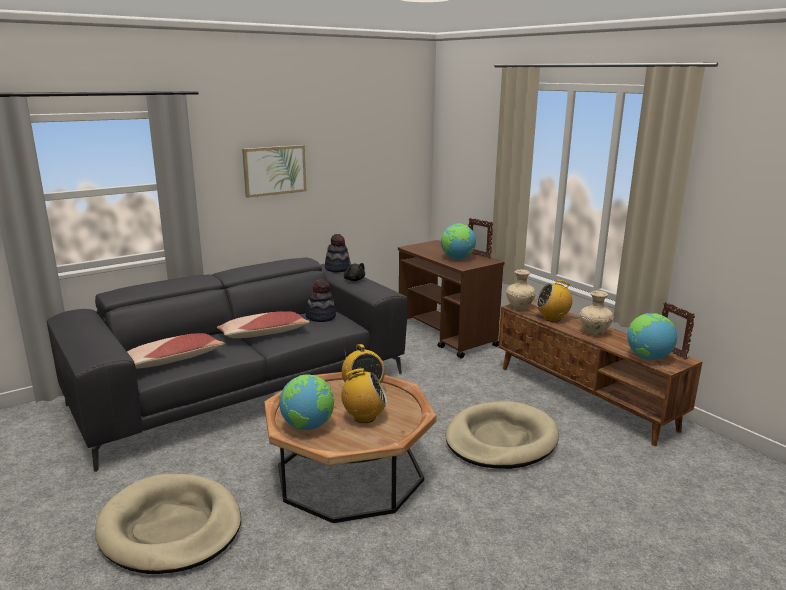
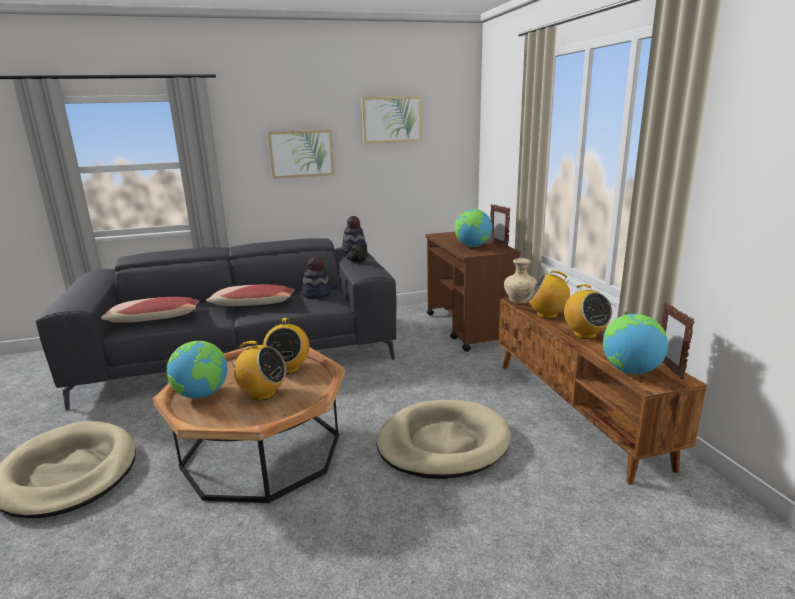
camera: 20 degrees right, 0 degrees up
beige vase [580,291,613,335] -> radio [563,284,612,339]
none -> picture [361,96,422,144]

